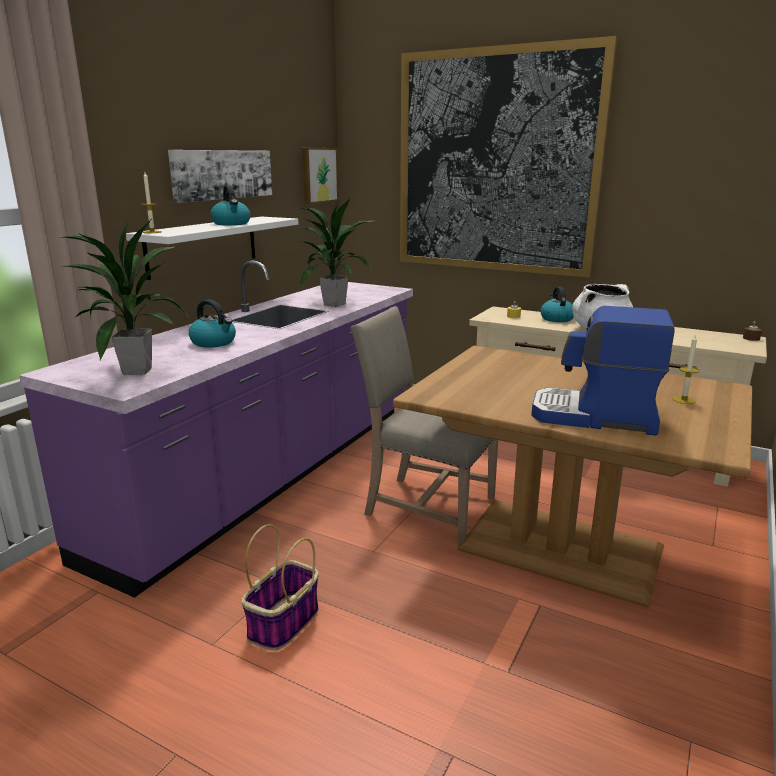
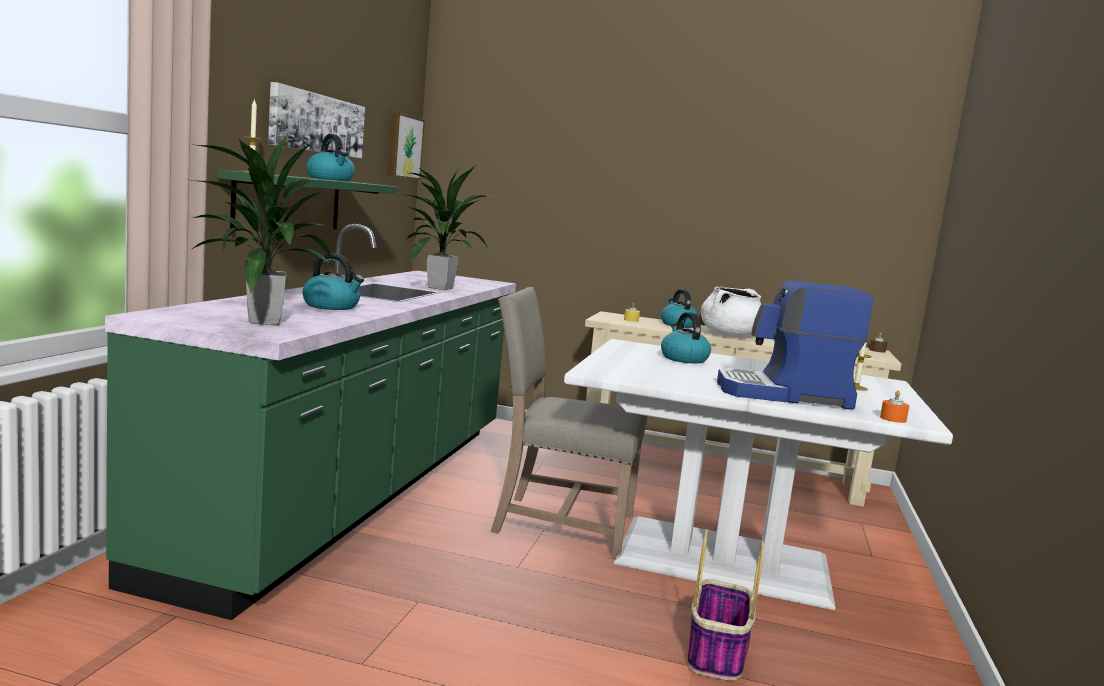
camera: 15 degrees left, 10 degrees down
purple counter [19,261,413,598] -> green counter [105,224,516,620]
white shelf [126,217,298,280] -> green shelf [217,169,397,229]
basket [242,524,319,650] -> basket moved to [688,529,764,681]
brown dining table [393,346,752,607] -> white dining table [564,339,953,610]
picture [400,36,618,278] -> none
none -> kettle [661,312,711,363]
none -> orange candle [880,390,909,423]

